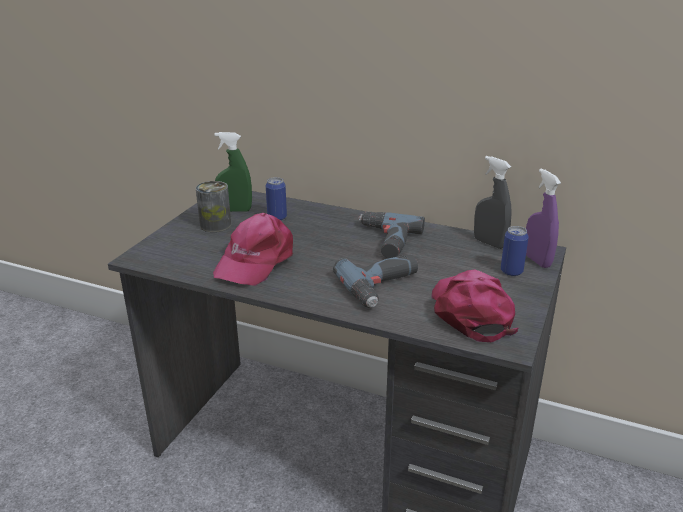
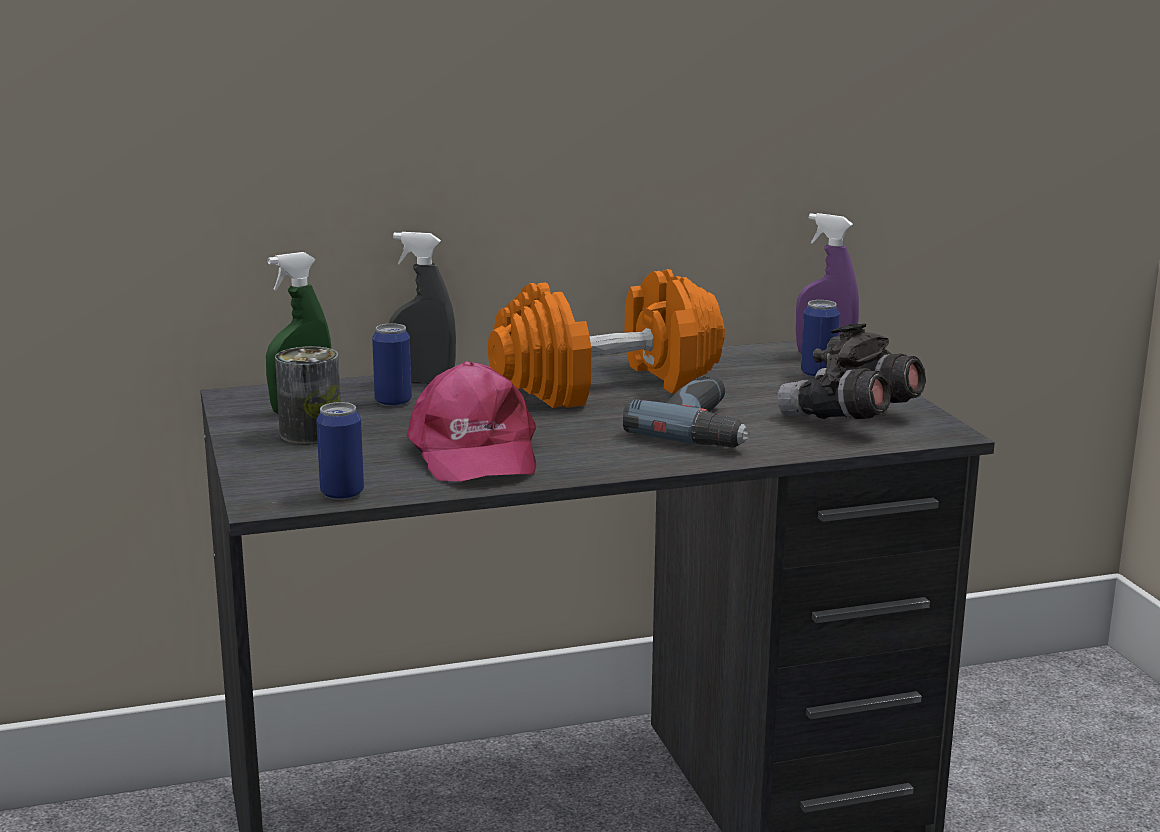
camera: 40 degrees left, 10 degrees down
power drill [358,212,425,259] -> orange dumbbell [488,269,725,408]
pink cap [431,269,518,342] -> grey binoculars [777,323,926,420]
grey spray bottle [474,156,511,249] -> grey spray bottle moved to [389,232,456,384]
none -> can [316,402,364,500]

